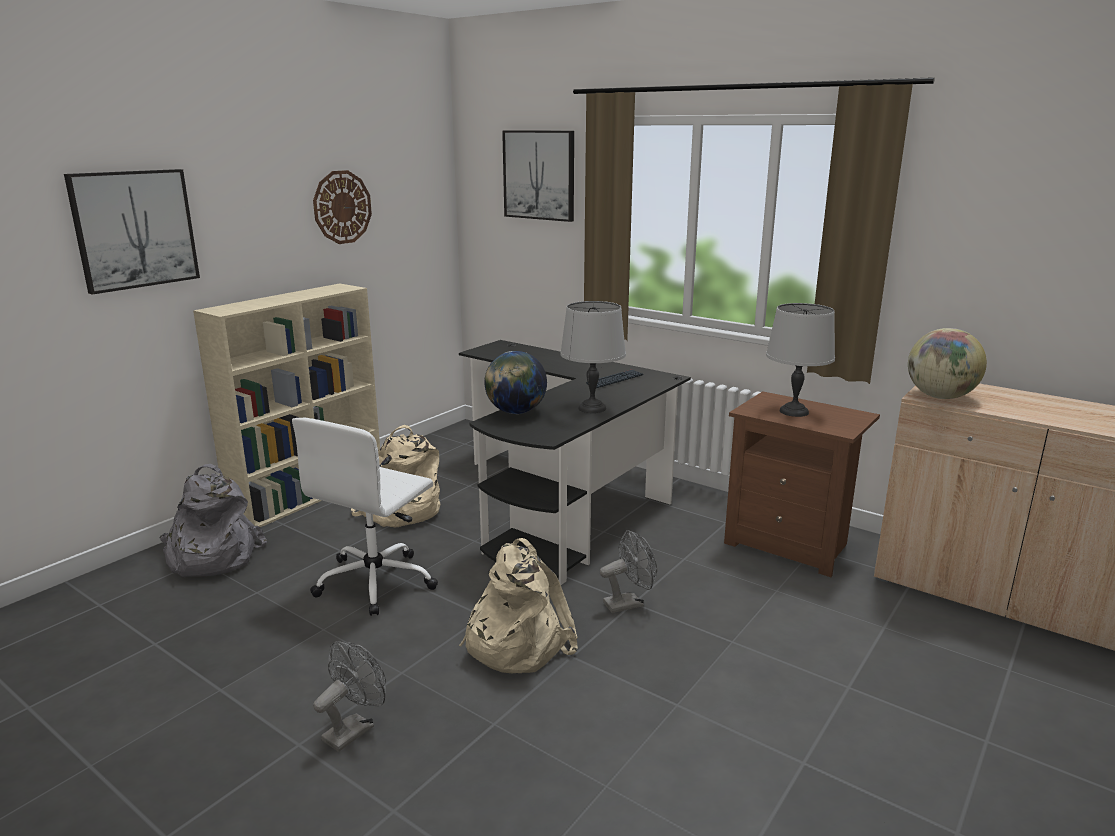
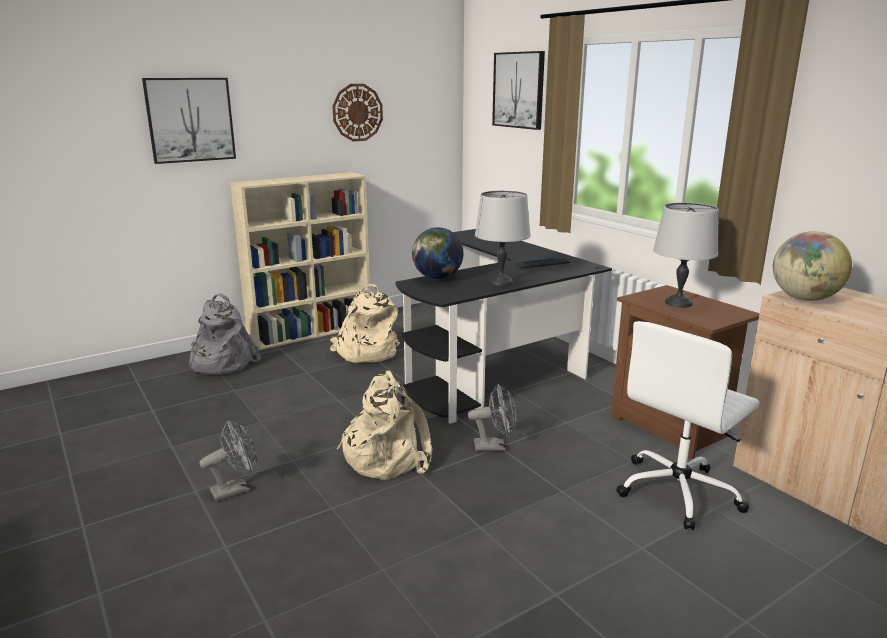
camera: 20 degrees right, 0 degrees up
white office chair [292,418,438,616] -> white office chair moved to [616,321,760,530]

